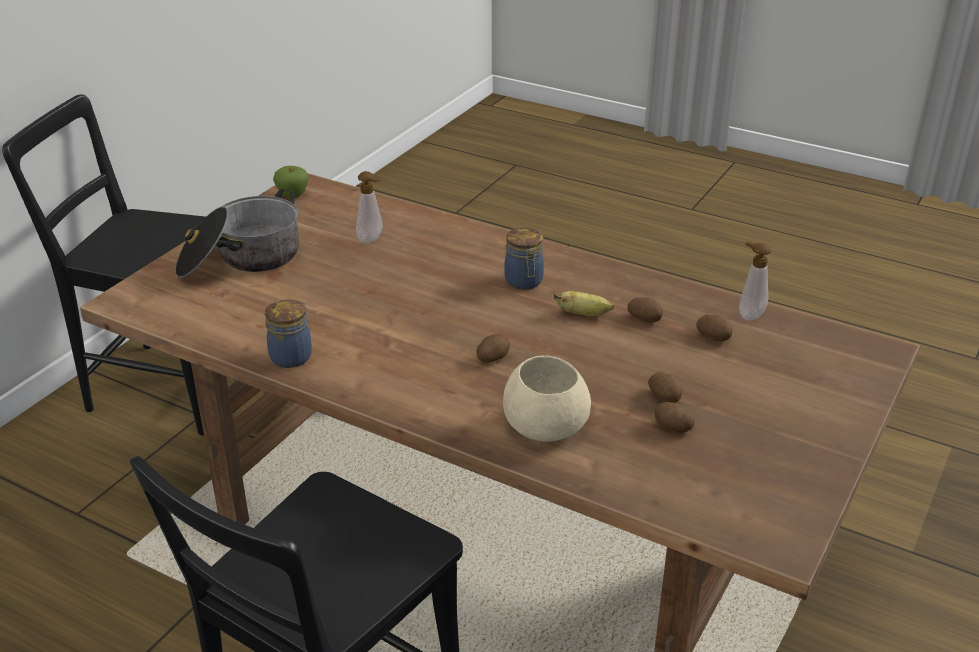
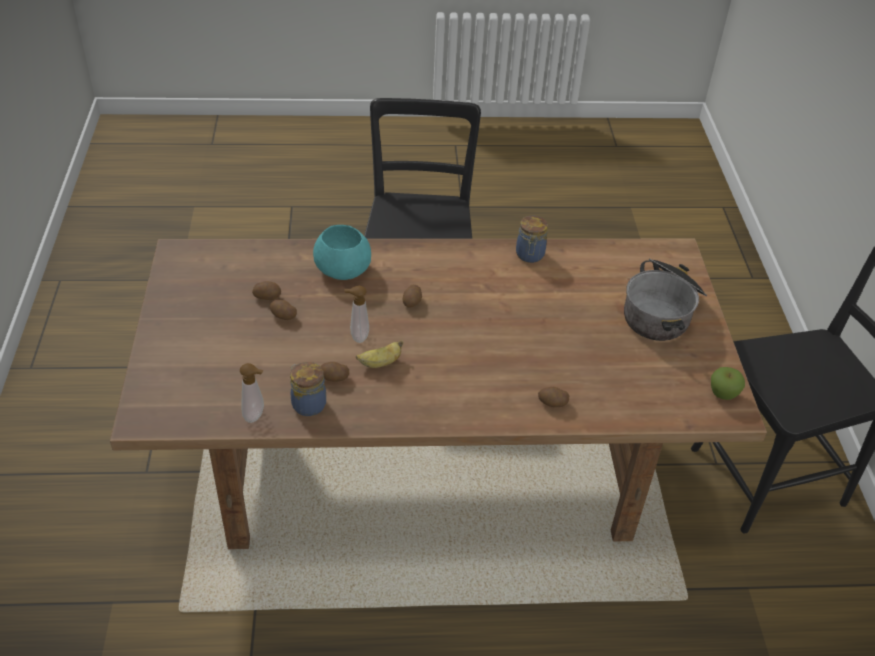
camera: 145 degrees right, 10 degrees up
soap dispenser [356,171,383,243] -> soap dispenser moved to [344,286,369,343]
beige bowl [503,355,591,442] -> turquoise bowl [313,225,371,280]
jar [504,227,544,290] -> jar moved to [290,362,326,416]
potato [696,315,732,342] -> potato moved to [538,387,569,407]

